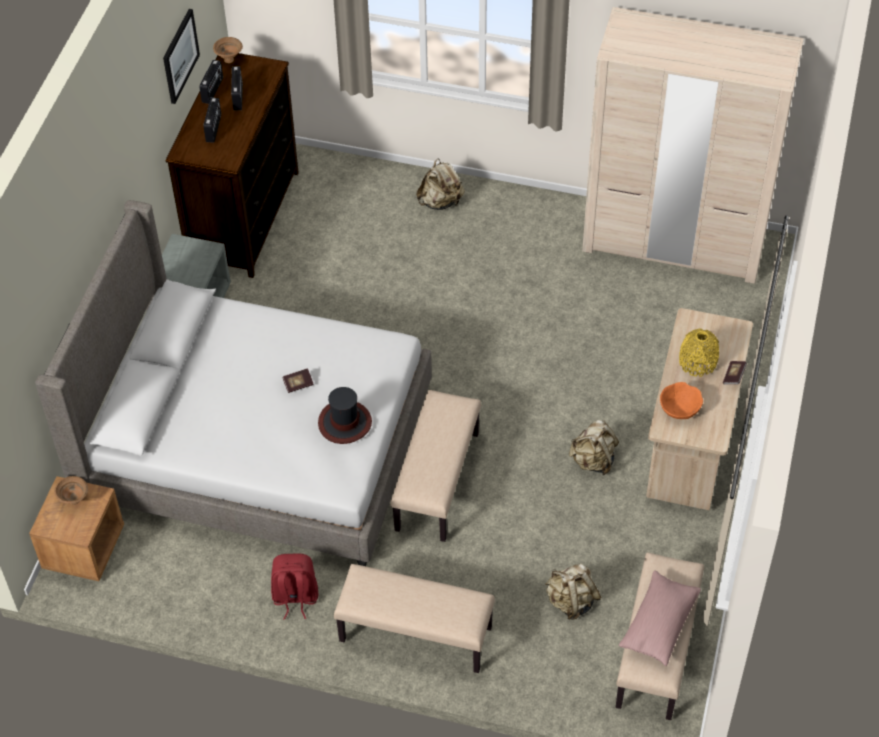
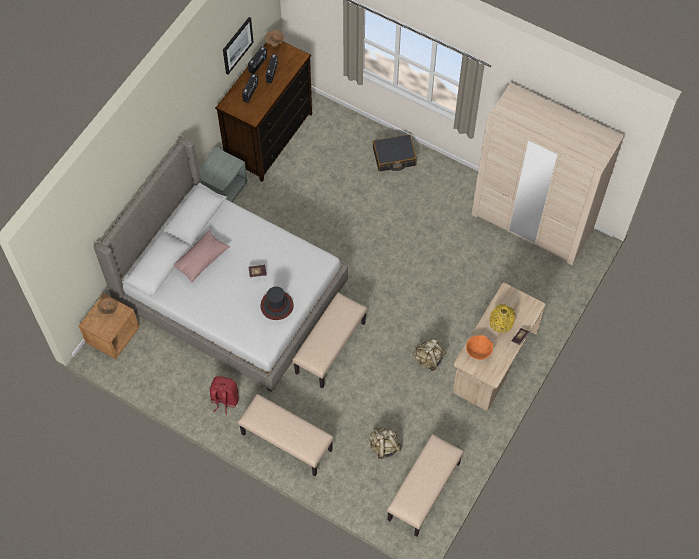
camera: 15 degrees right, 10 degrees up
beige backpack [416,158,465,210] -> black suitcase [373,134,417,172]
pink pillow [619,570,701,666] -> pink pillow moved to [173,230,230,283]

